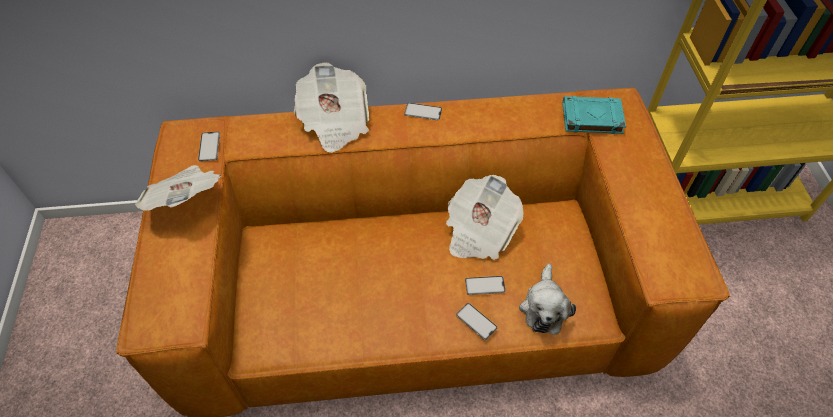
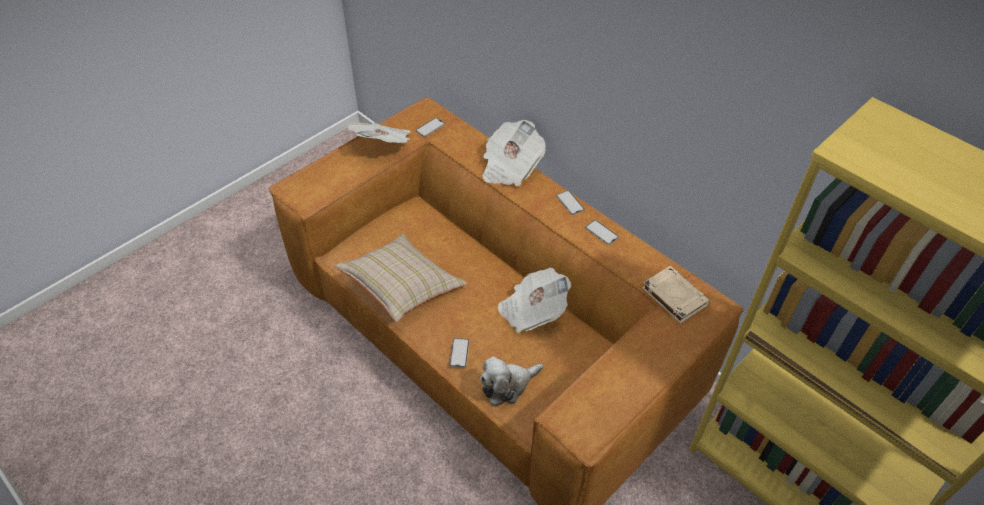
camera: 50 degrees right, 5 degrees down
phone [465,276,505,295] -> phone moved to [585,220,619,245]
turquoise book [563,96,626,134] -> beige book [642,266,710,324]
none -> beige pillow [334,234,467,322]

